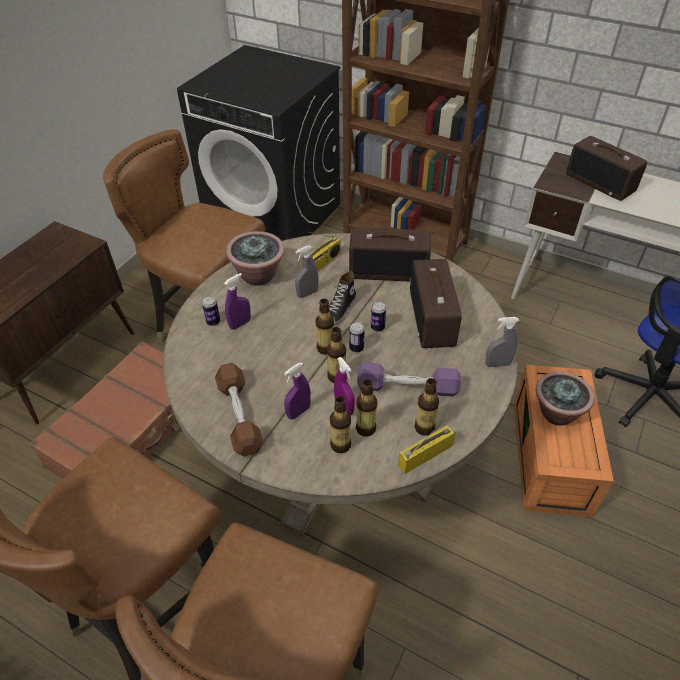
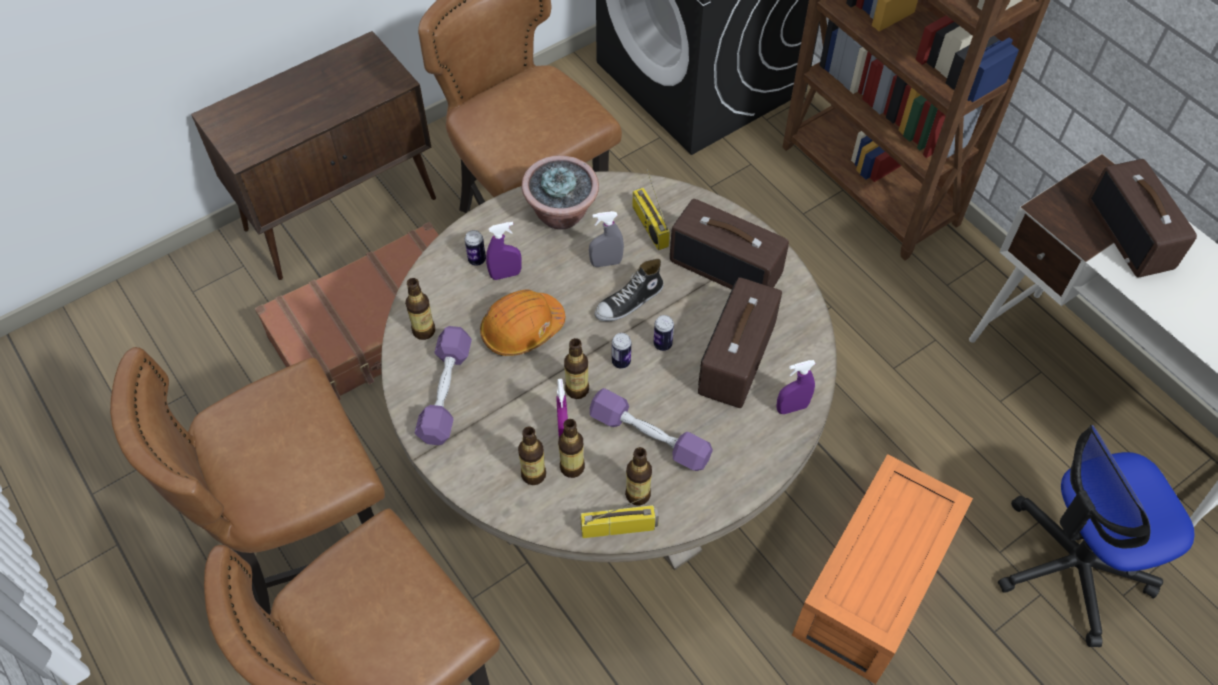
camera: 25 degrees right, 10 degrees up
brown dumbbell [215,363,263,457] -> purple dumbbell [415,326,472,445]
purple spray bottle [284,363,311,419] -> purple spray bottle moved to [776,360,815,414]
radio [303,232,341,270] -> radio turned 90 degrees clockwise [632,169,670,250]
bottle [316,299,334,355] -> bottle moved to [405,278,435,340]
grey spray bottle [485,317,519,367] -> none
potted plant [536,372,595,426] -> none
none -> orange hard hat [480,289,565,356]

